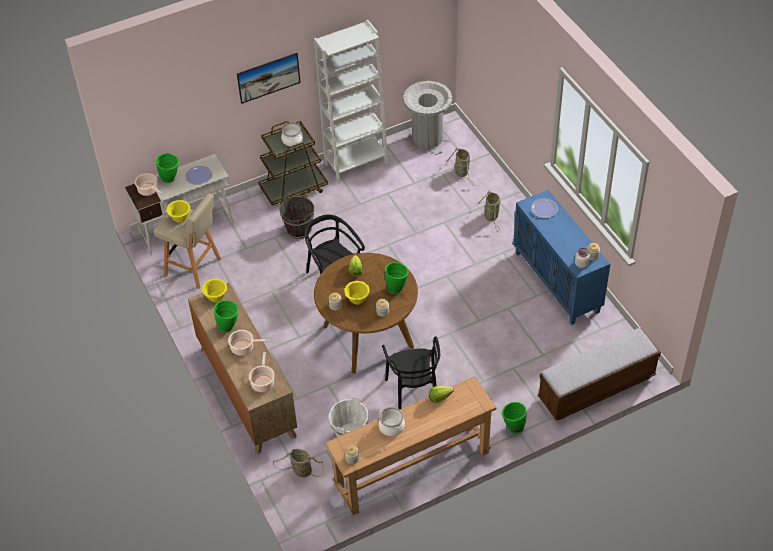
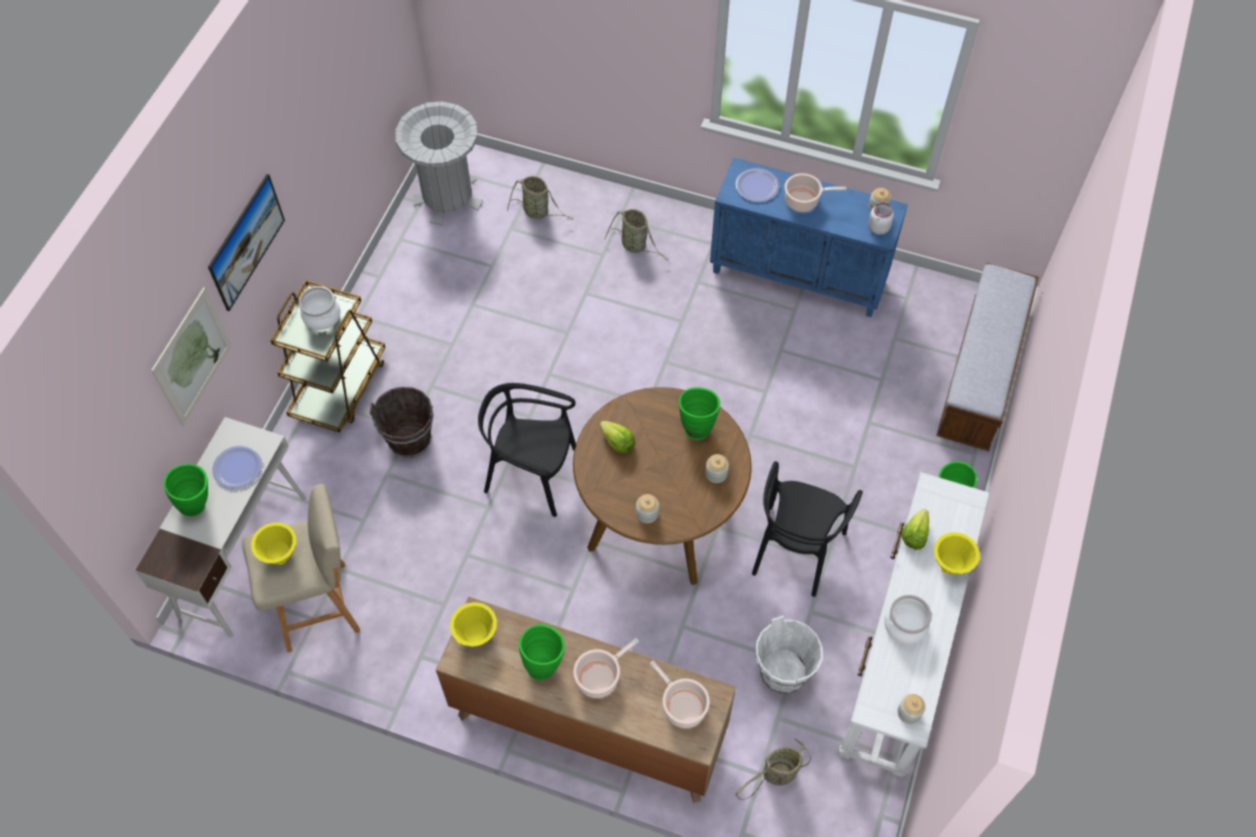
camera: 45 degrees left, 10 degrees up
cooking pot [135,173,162,196] -> cooking pot moved to [784,173,846,212]
white bookcase [314,20,388,183] -> none
brown console table [325,376,496,515] -> white console table [838,472,990,777]
yellow bowl [344,281,370,305] -> yellow bowl moved to [934,532,980,575]
black chair [382,336,440,409] -> black chair turned 75 degrees clockwise [752,461,863,597]
none -> picture [151,287,232,426]

